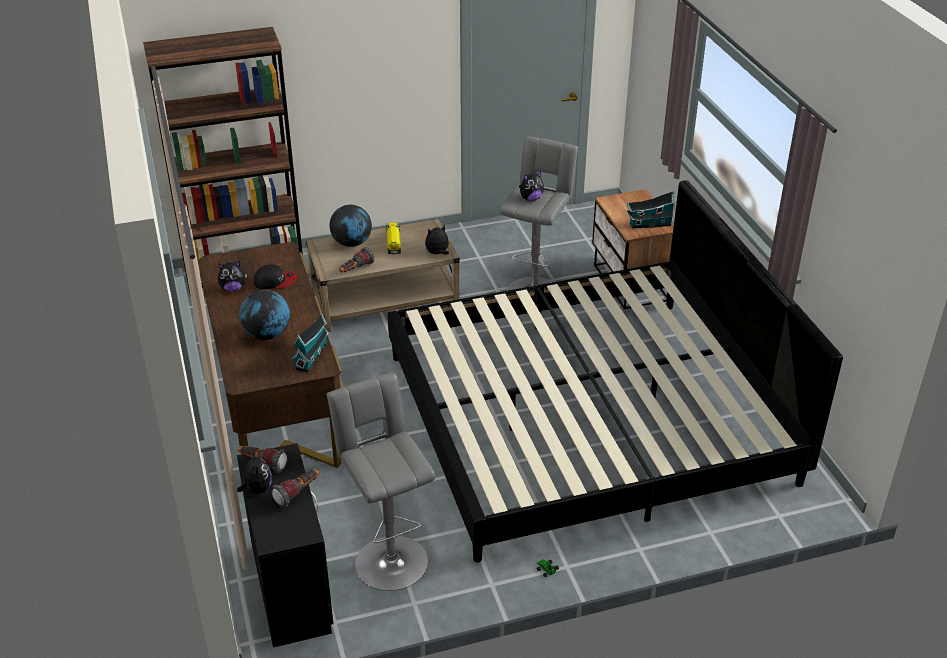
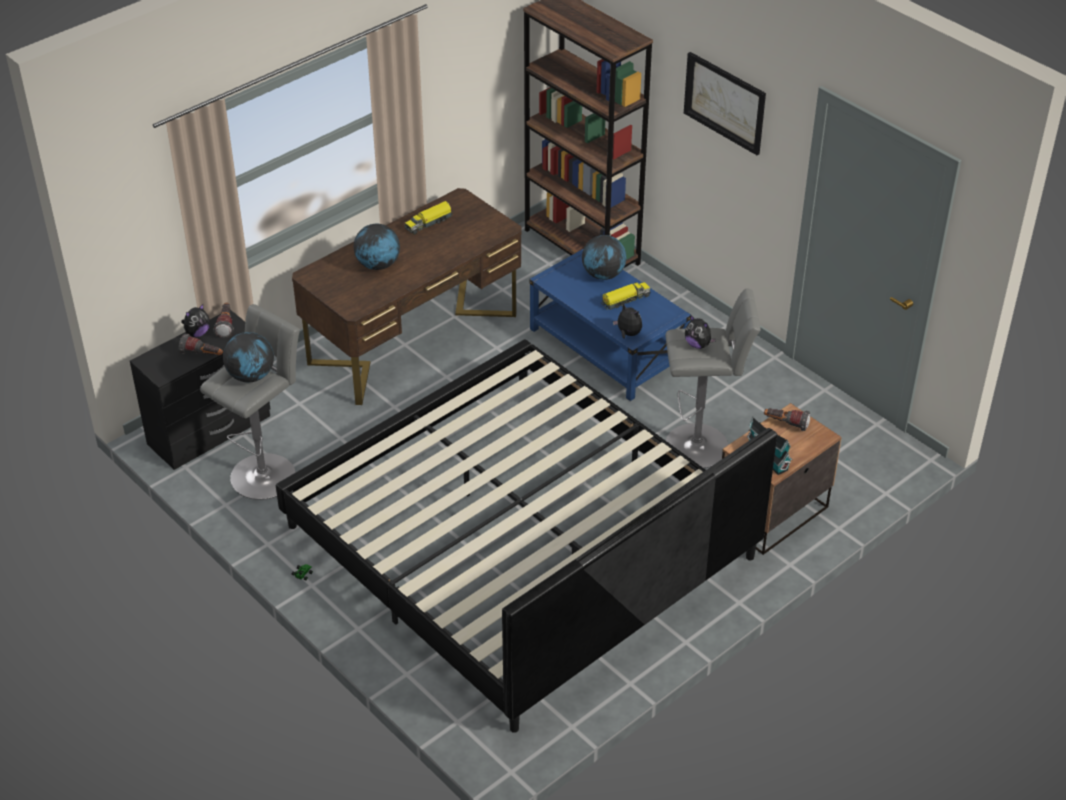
camera: 65 degrees right, 5 degrees up
plush toy [218,261,247,292] -> toy truck [405,201,453,235]
cap [253,264,297,289] -> none
toy house [292,313,329,372] -> none
beige coffee table [306,219,460,332] -> blue coffee table [529,248,691,401]
flashlight [339,247,374,272] -> flashlight moved to [764,408,810,431]
none -> globe [223,332,274,382]
none -> picture [684,52,766,155]

